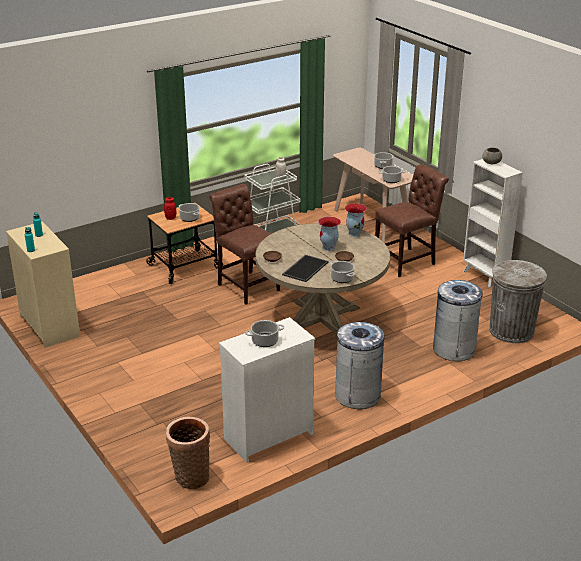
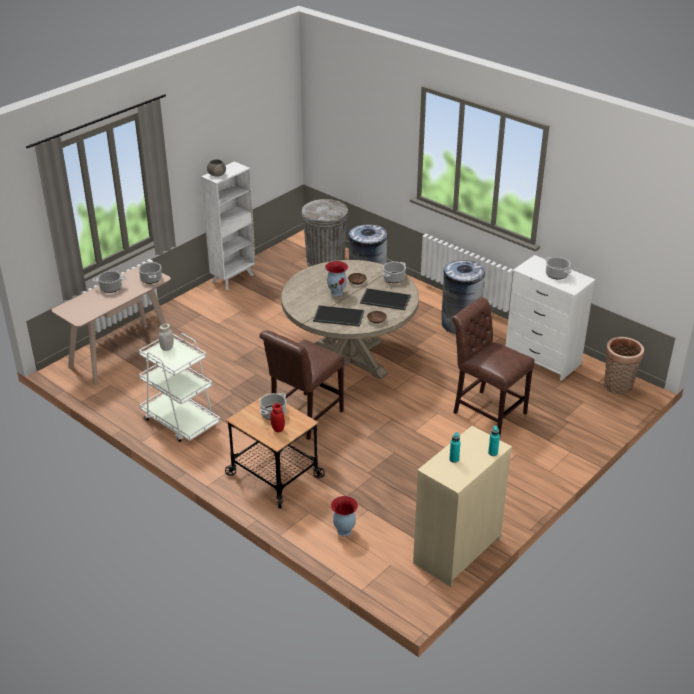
camera: 105 degrees left, 5 degrees up
vase [345,203,367,237] -> vase moved to [331,496,358,537]
brown chair [375,164,449,277] -> brown chair moved to [452,297,535,436]
none -> tray [313,305,364,327]

